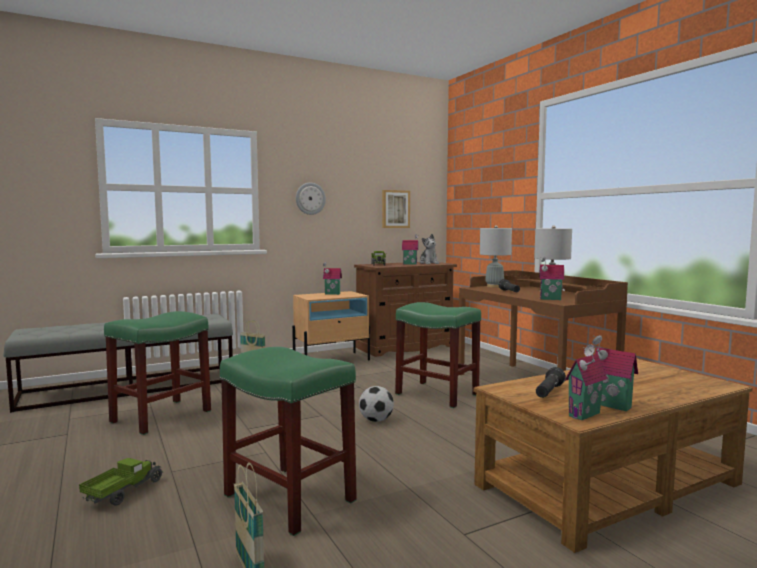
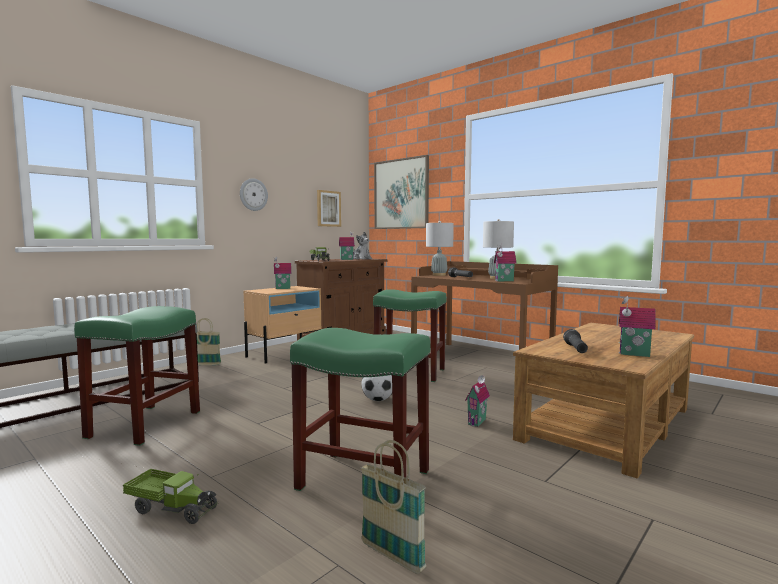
camera: 20 degrees left, 0 degrees up
toy truck [79,458,163,506] -> toy truck turned 105 degrees clockwise [123,469,218,524]
toy house [564,345,608,420] -> toy house moved to [465,375,490,427]
none -> picture [374,155,429,229]

